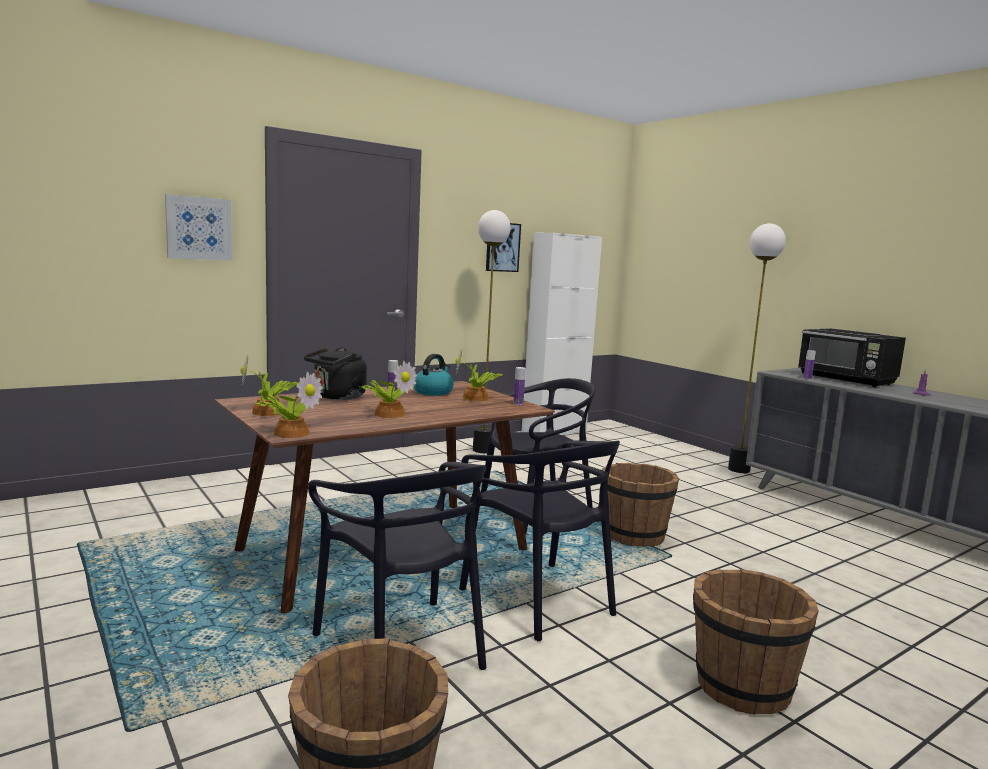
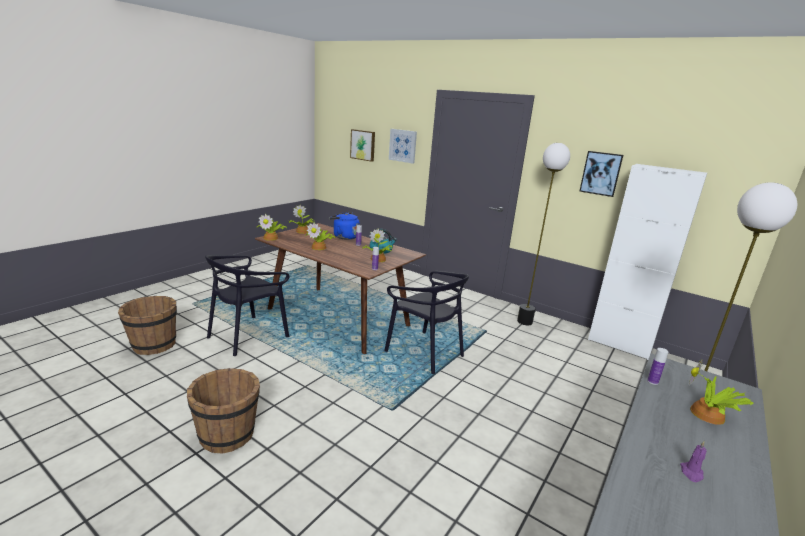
camera: 70 degrees right, 10 degrees up
black kettle [304,347,367,400] -> blue kettle [329,212,360,240]
black chair [459,440,620,641] -> none
brown bucket [602,463,679,547] -> none
black microwave [798,329,906,387] -> potted plant [688,360,753,425]
none -> picture [350,129,375,162]

